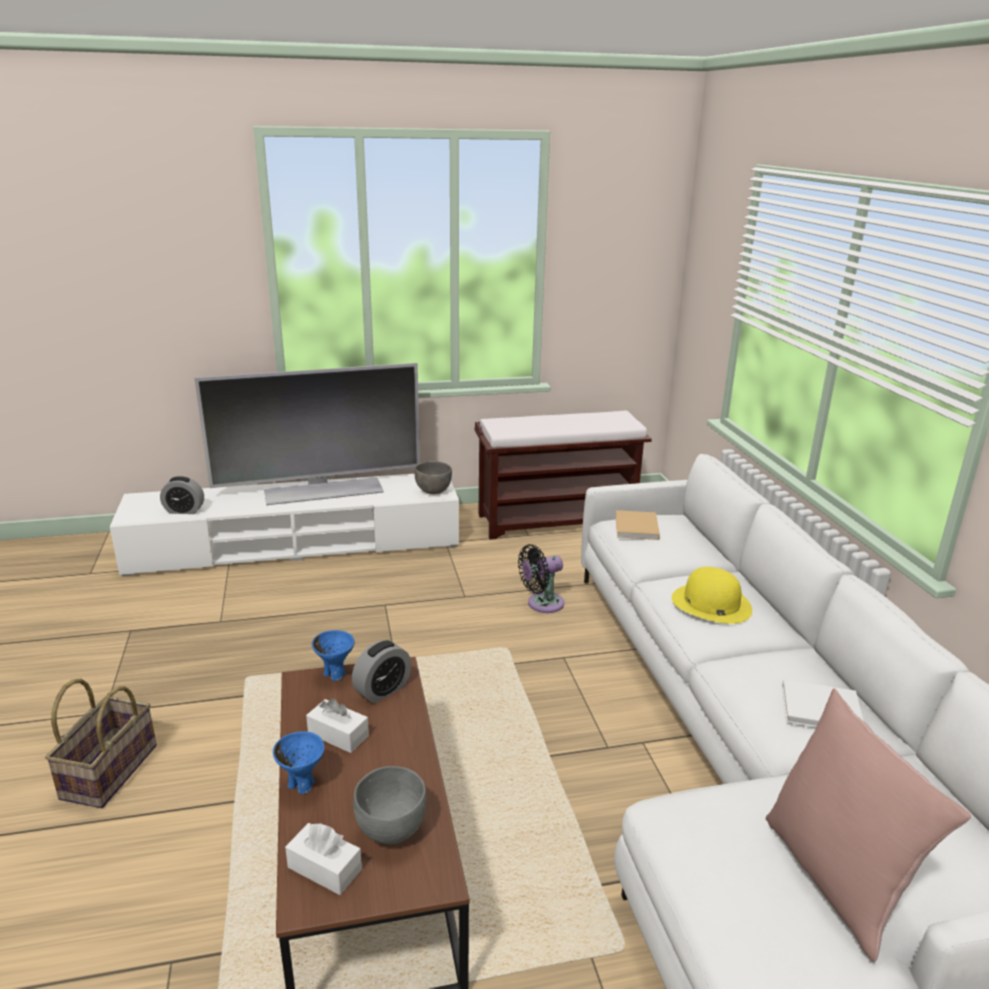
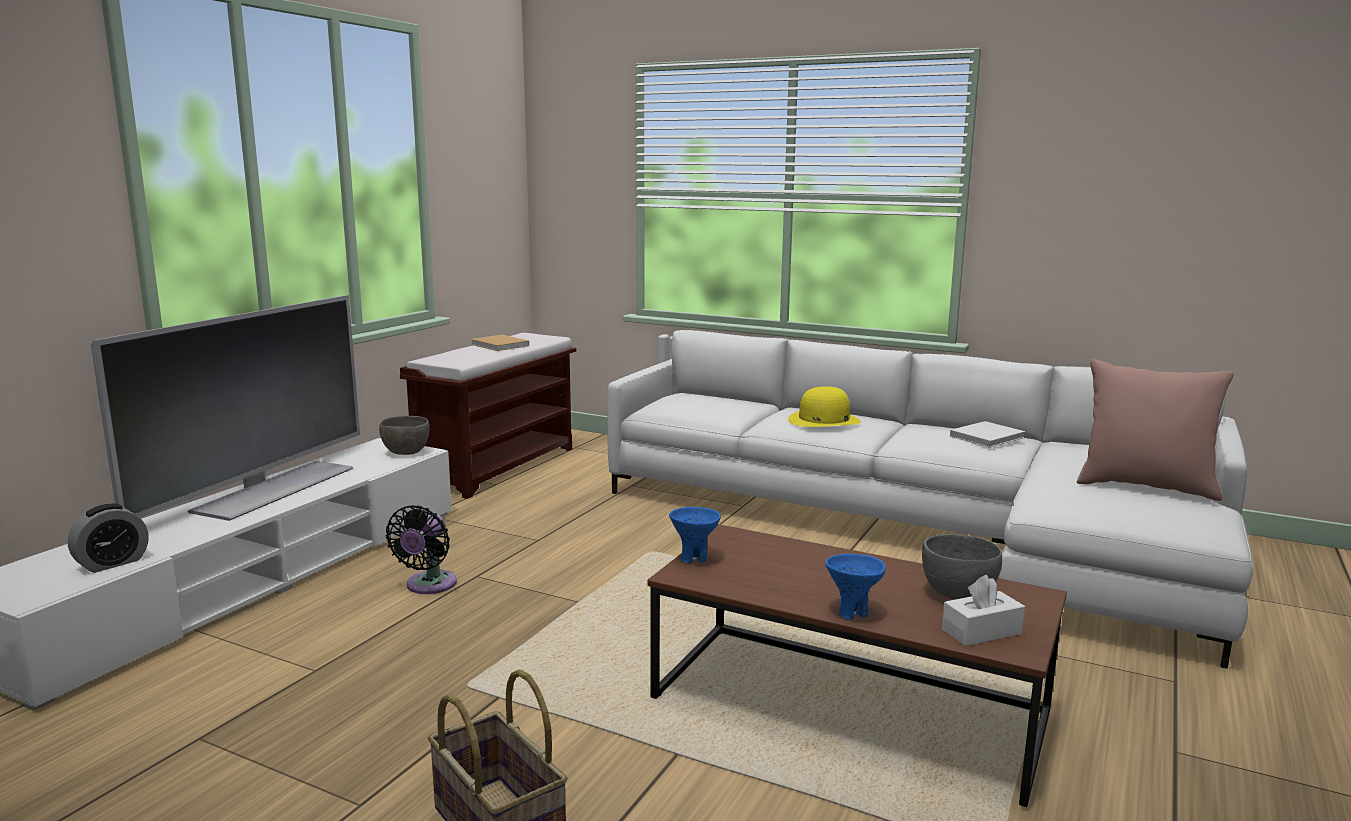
camera: 50 degrees left, 10 degrees down
white tissue box [306,698,369,753] -> none
alarm clock [352,640,412,703] -> none
black fan [518,544,564,613] -> black fan moved to [386,505,457,594]
beige book [615,510,660,540] -> beige book moved to [471,335,529,351]

